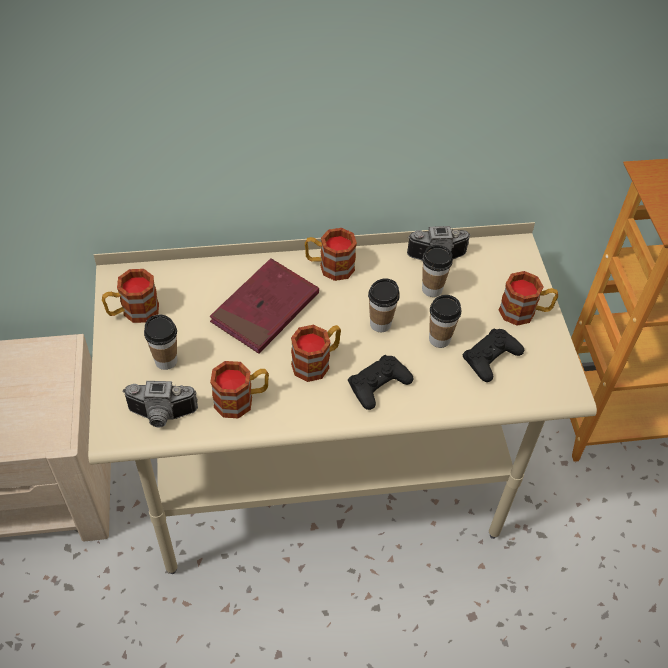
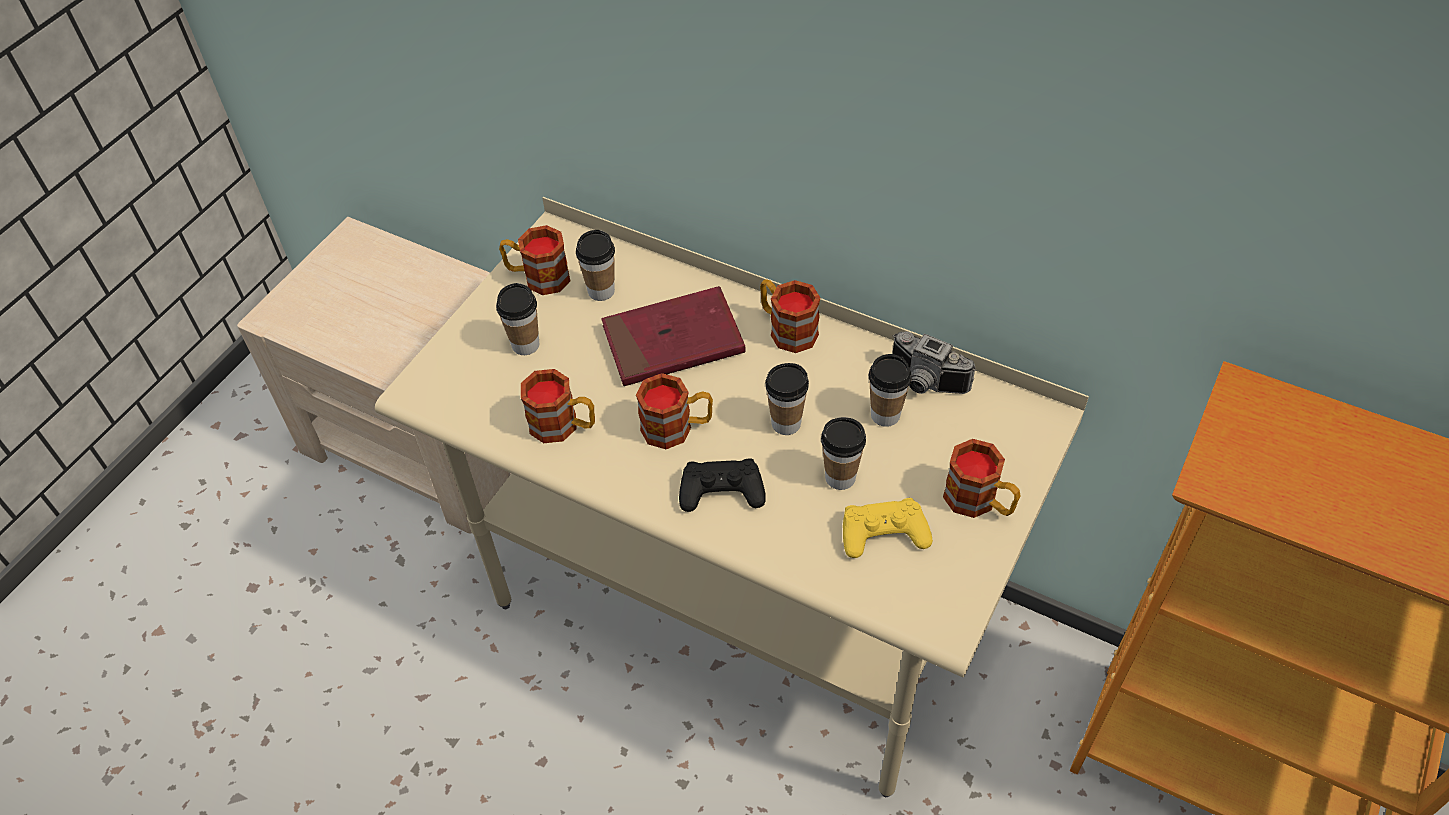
camera: 40 degrees right, 0 degrees up
camera [122,381,198,427] -> none
black game controller [463,329,524,382] -> yellow game controller [843,498,933,558]
none -> cup [576,230,615,301]

